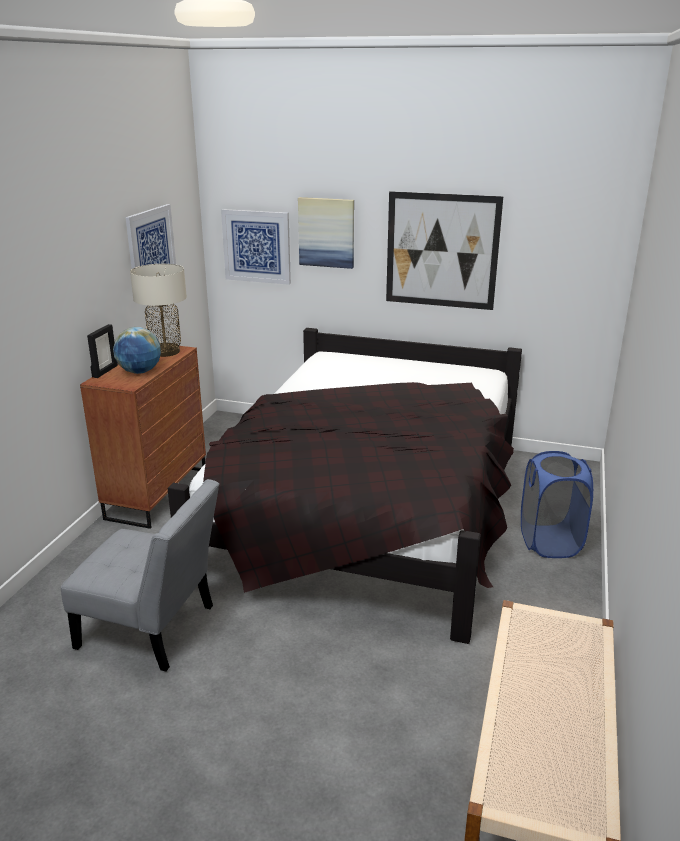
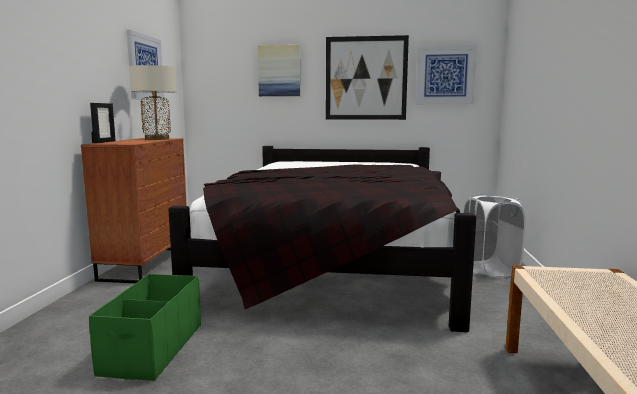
camera: 10 degrees left, 15 degrees down
grey chair [61,479,219,671] -> green storage box [89,274,201,381]
globe [113,327,161,374] -> none
picture [221,209,291,285] -> picture moved to [416,45,477,104]
blue laundry basket [521,451,593,558] -> white laundry basket [462,194,526,278]

